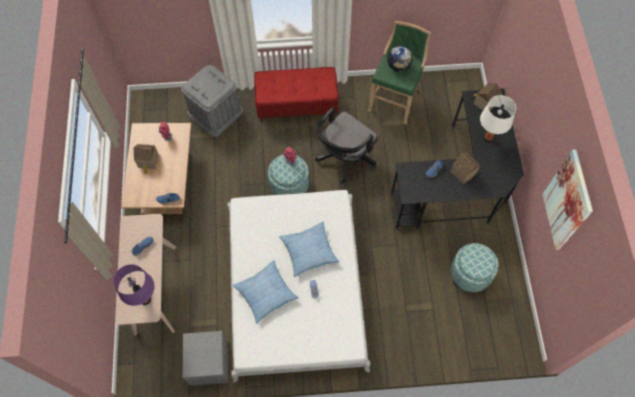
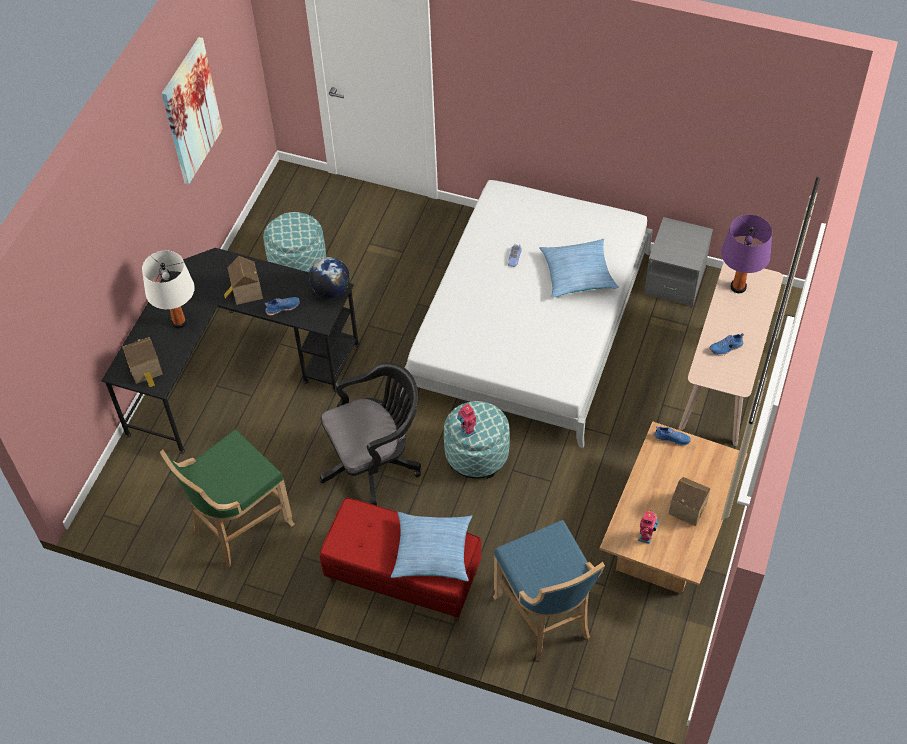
camera: 155 degrees left, 10 degrees down
grey storage box [181,65,243,137] -> blue stool [493,520,605,661]
pillow [279,222,339,277] -> pillow moved to [391,512,472,581]
globe [387,46,413,72] -> globe moved to [309,257,350,298]

